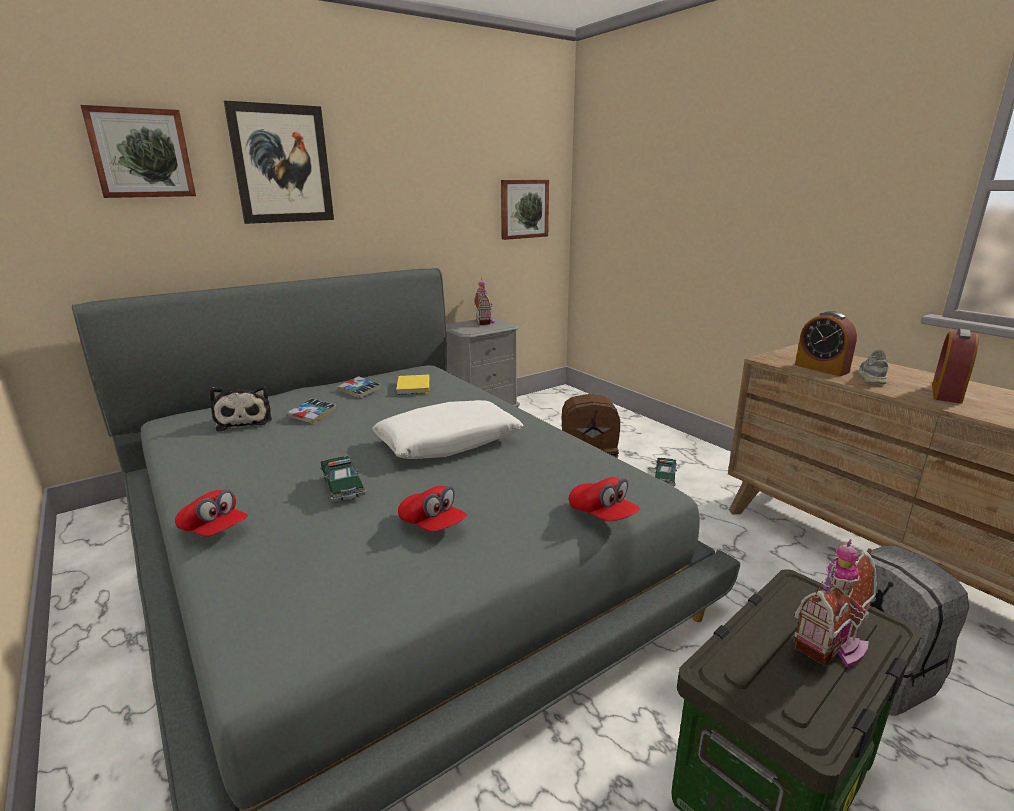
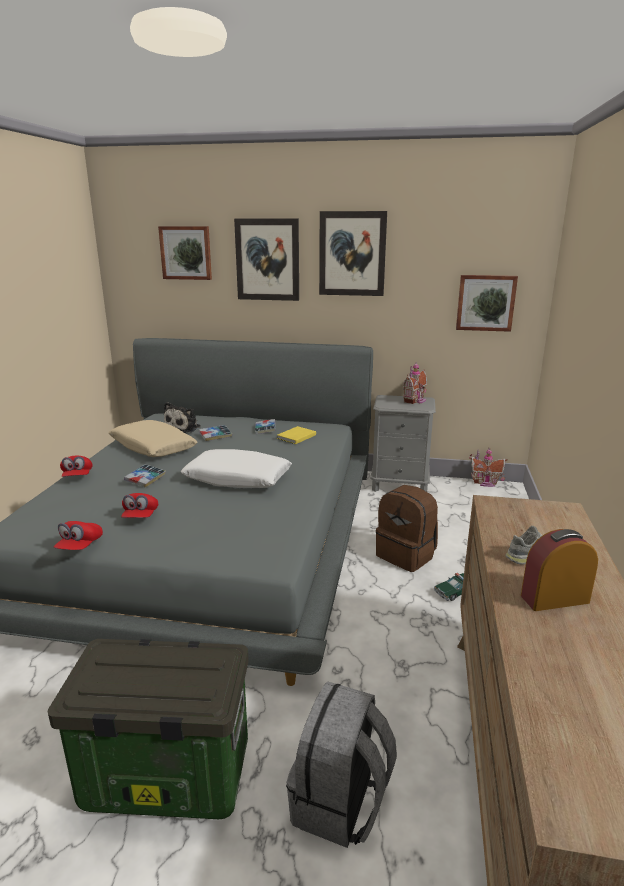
camera: 45 degrees right, 0 degrees up
toy car [320,456,366,502] -> book [124,464,166,488]
red cap [569,477,640,521] -> red cap moved to [54,521,103,550]
toy house [794,539,877,667] -> toy house moved to [469,447,508,487]
alarm clock [795,311,857,376] -> none
none -> beige pillow [108,420,198,457]
none -> picture [319,211,387,296]

